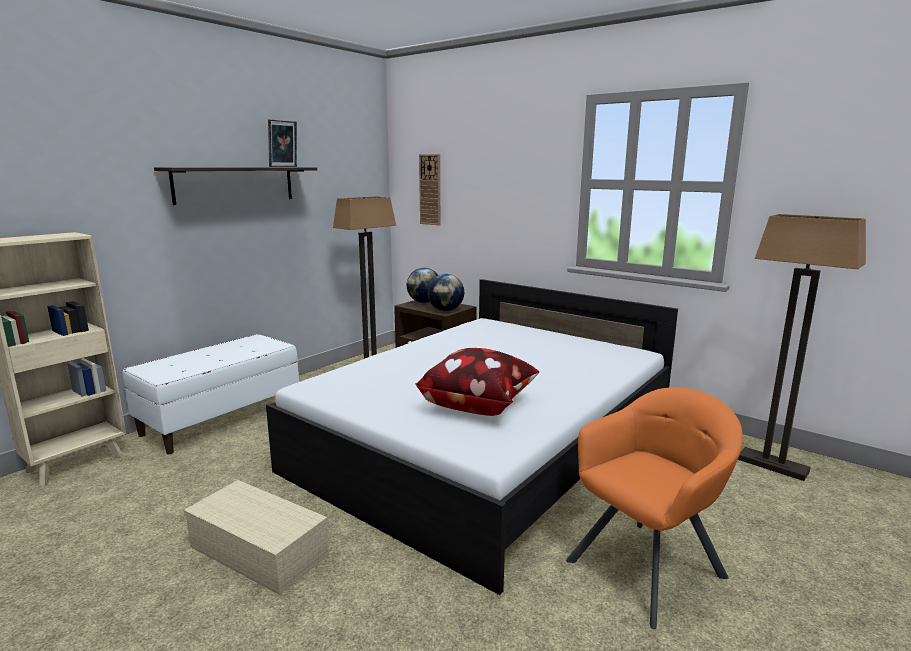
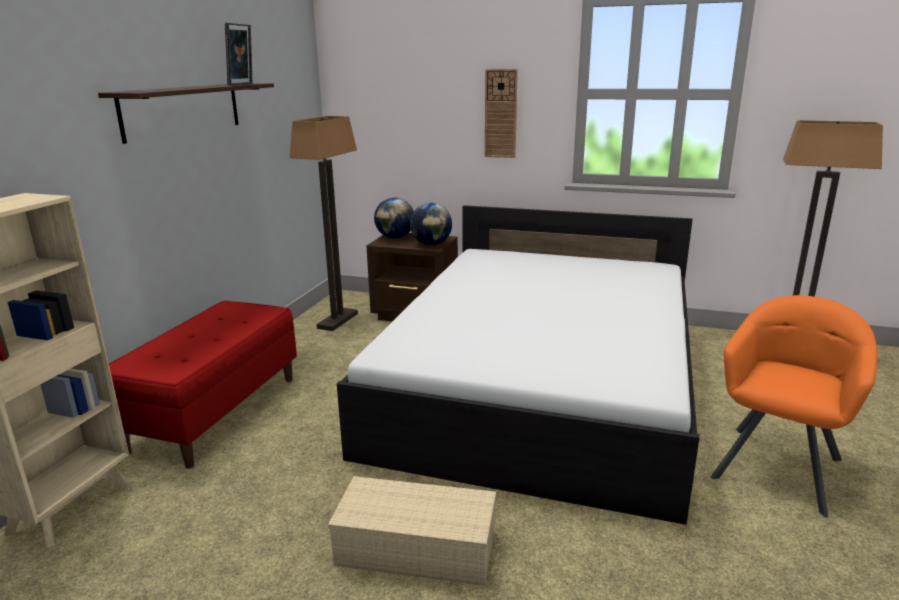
camera: 20 degrees left, 5 degrees up
white bench [123,334,299,454] -> red bench [109,301,297,469]
pillow [415,348,539,416] -> none
wall clock [419,154,440,225] -> wall clock moved to [485,69,518,158]

